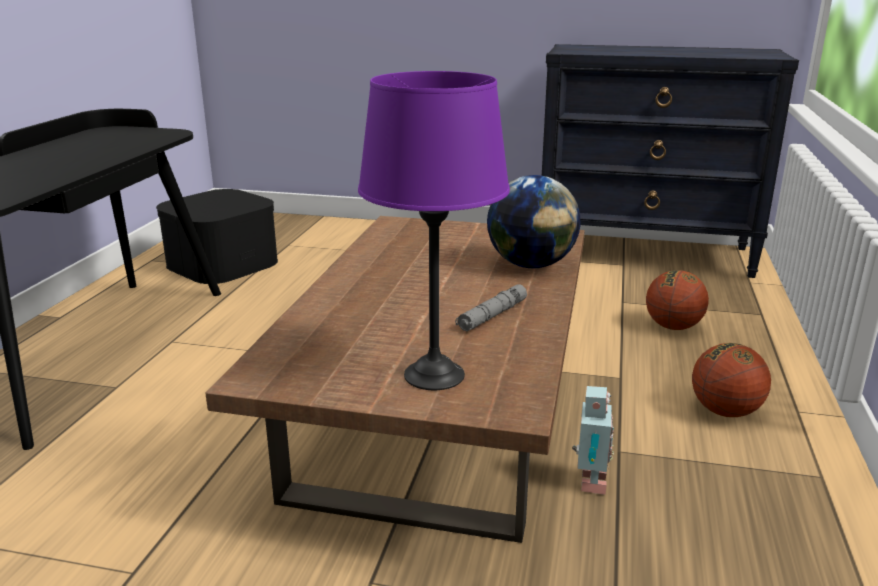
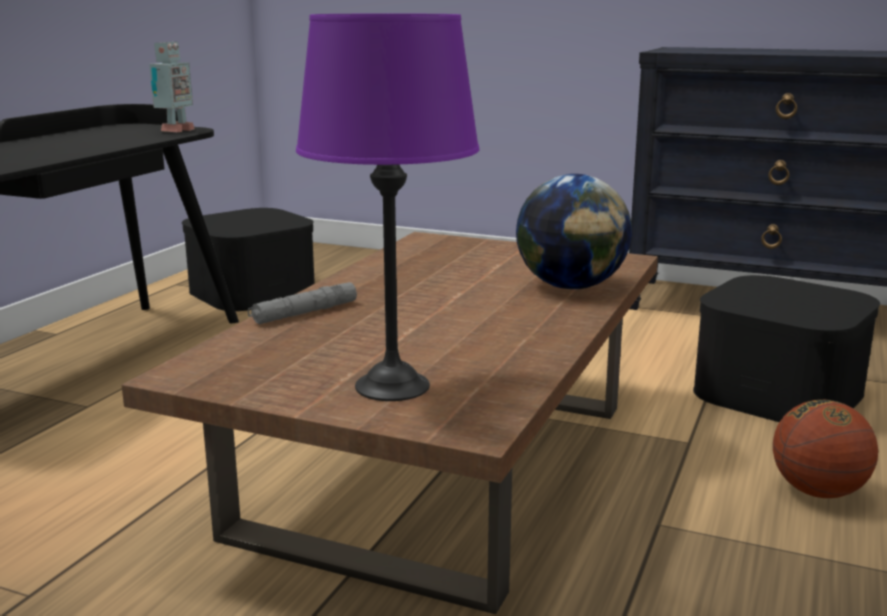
camera: 10 degrees right, 5 degrees down
grey flashlight [455,284,527,331] -> grey flashlight moved to [248,282,357,325]
toy robot [572,386,614,495] -> toy robot moved to [149,42,195,132]
basketball [646,270,709,330] -> black storage box [693,275,880,422]

